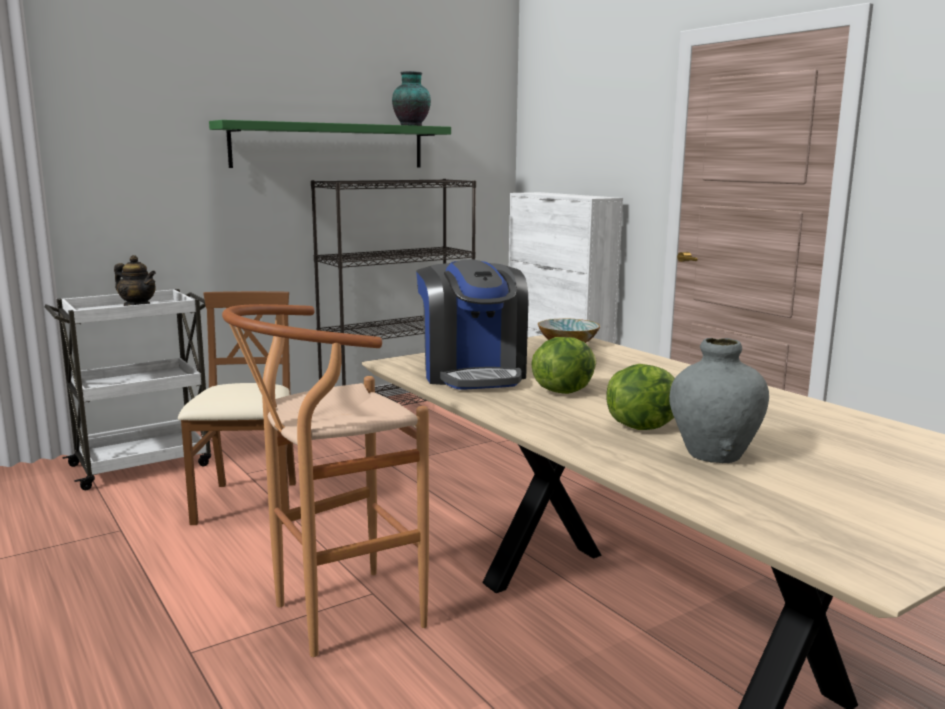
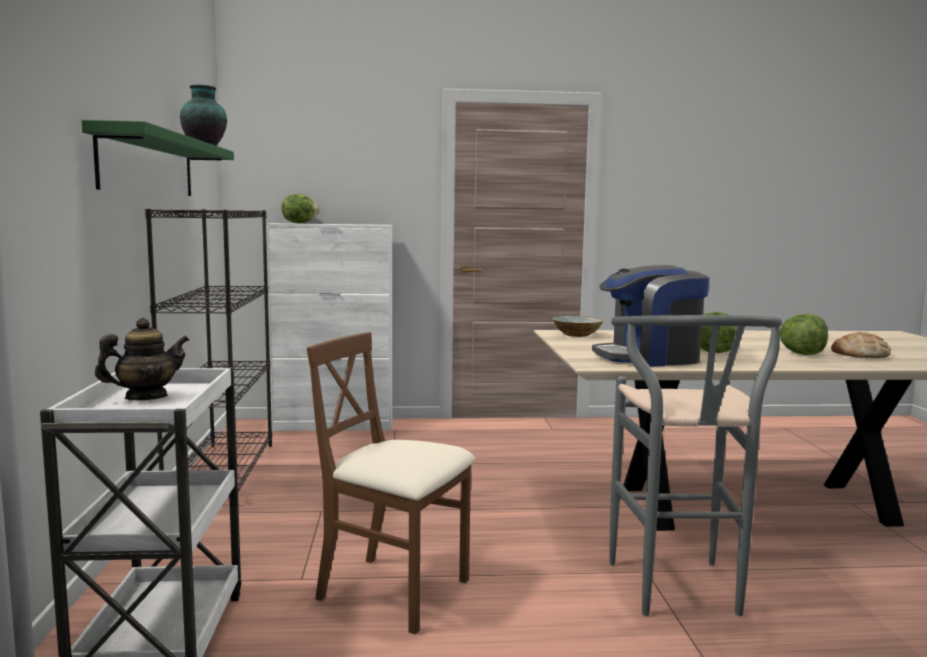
camera: 60 degrees left, 5 degrees down
brown stool [222,304,429,657] -> grey stool [609,315,782,616]
coffee machine [416,259,528,390] -> coffee machine turned 150 degrees clockwise [592,265,709,367]
grey vase [669,338,769,463] -> bread [831,332,891,358]
none -> lettuce [282,194,320,223]

